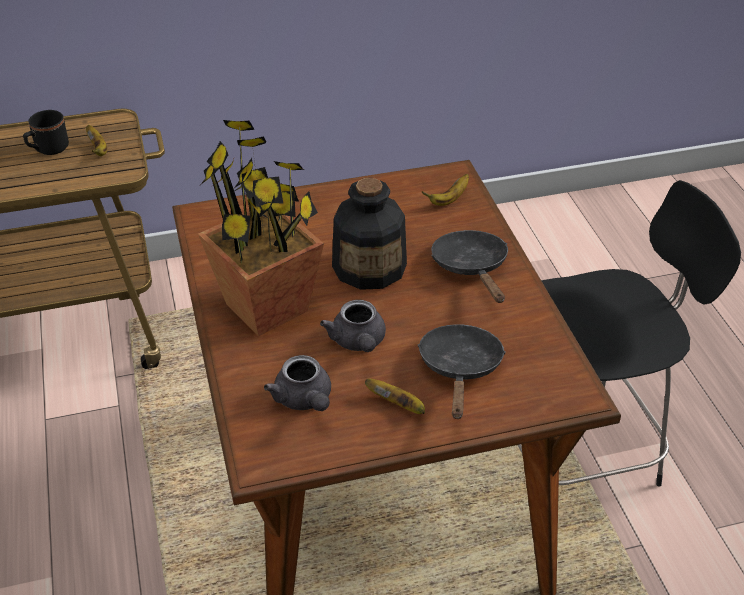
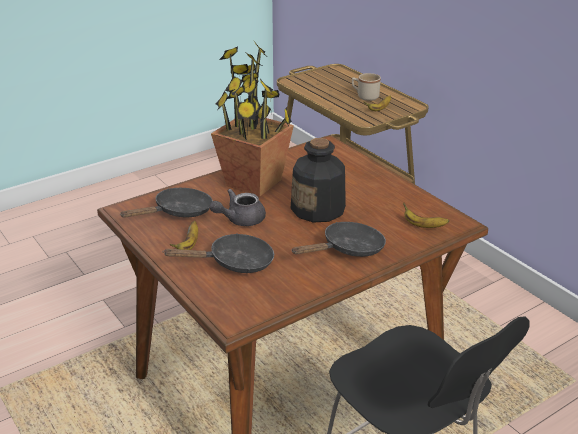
camera: 70 degrees right, 10 degrees down
black mug [23,110,69,155] -> beige mug [352,73,381,101]
grey teapot [264,355,331,411] -> black frying pan [120,188,213,218]

